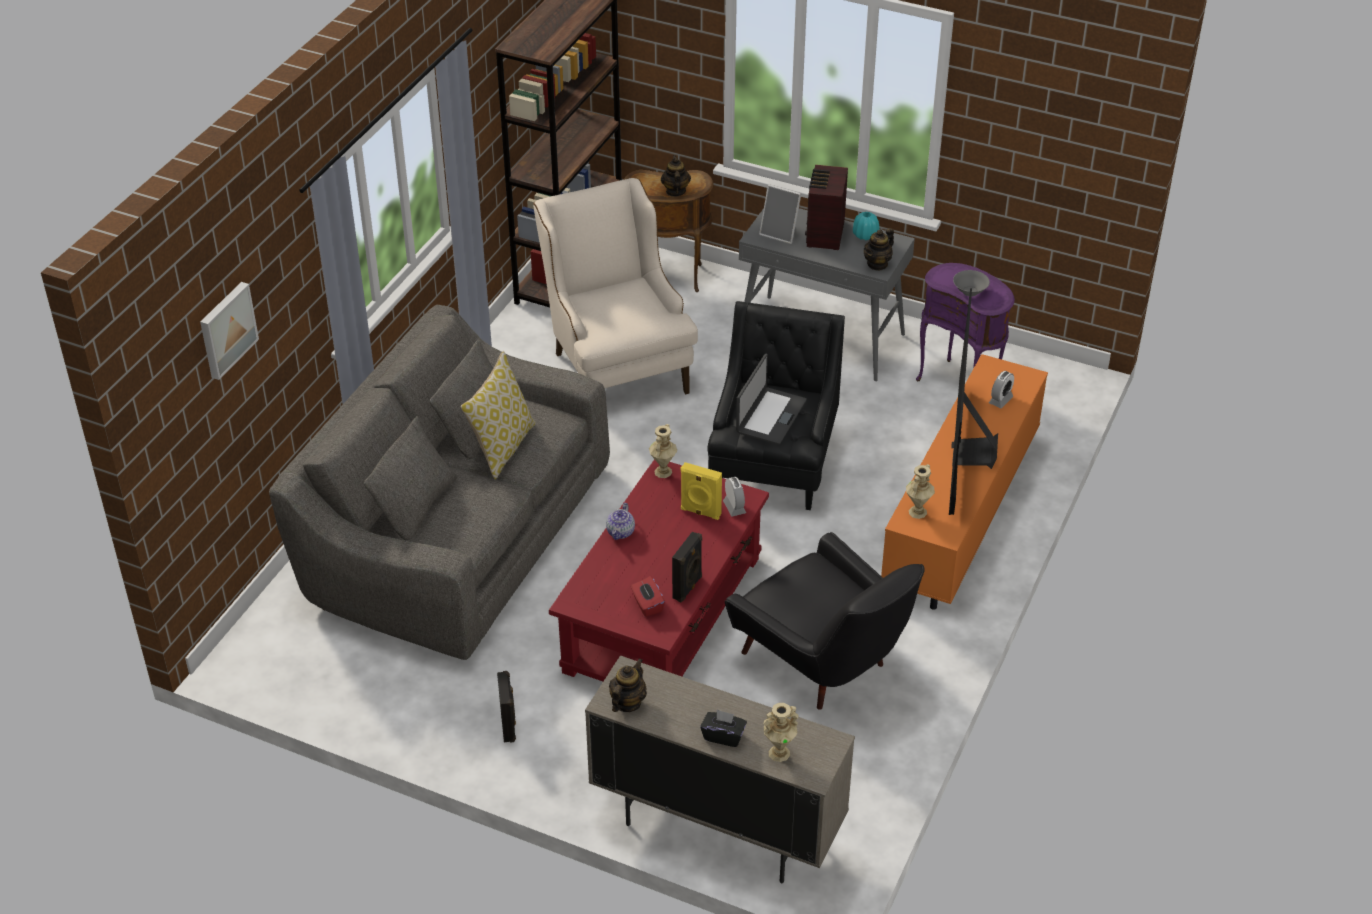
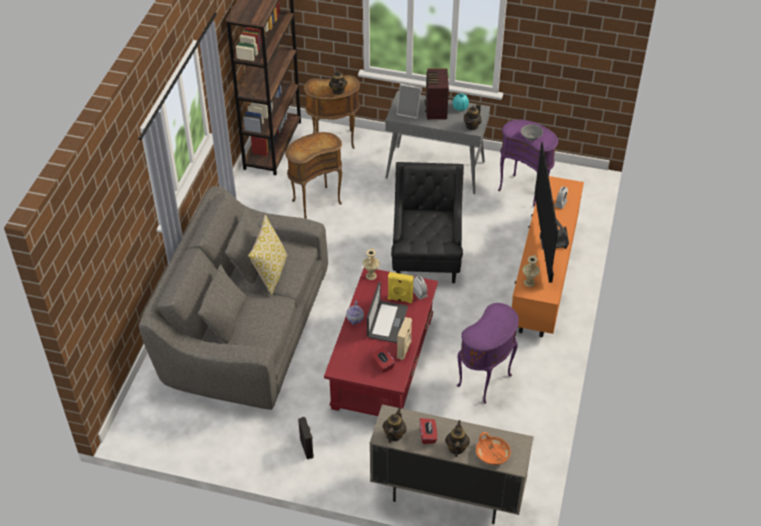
camera: 10 degrees left, 5 degrees up
picture [200,282,259,380] -> none
beige armchair [533,178,698,394] -> brown side table [285,132,342,219]
black speaker [672,532,702,602] -> beige speaker [397,317,412,360]
black tissue box [700,710,747,747] -> teapot [445,420,470,457]
black armchair [725,532,925,710] -> purple side table [457,303,519,404]
laptop [736,354,807,445] -> laptop moved to [367,282,408,343]
beige vase [764,703,798,762] -> orange bowl [476,432,511,465]
none -> red tissue box [420,418,437,444]

